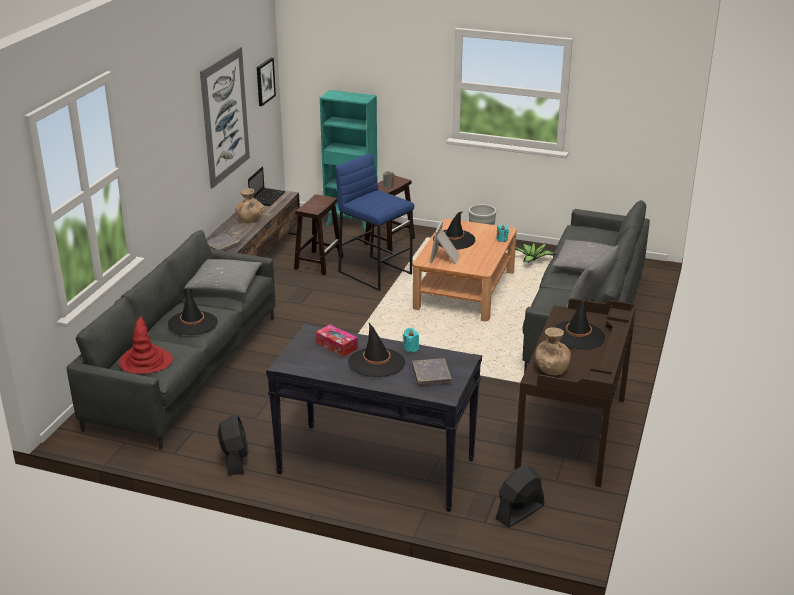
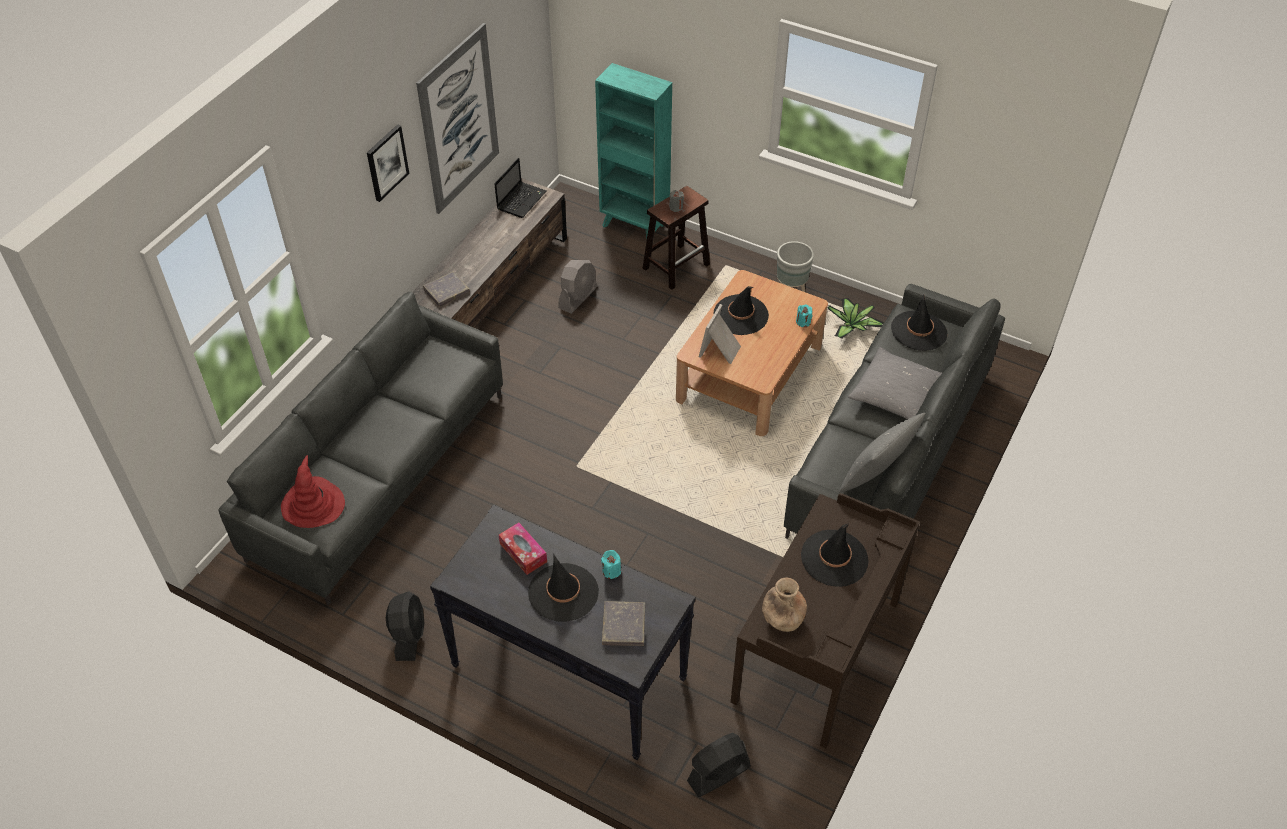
camera: 10 degrees right, 20 degrees up
black hat [168,288,218,335] -> black hat moved to [891,295,947,351]
grey pillow [184,259,262,293] -> none
brown vase [235,188,264,224] -> none
picture [257,58,276,106] -> picture moved to [367,124,409,202]
brown stool [294,194,343,275] -> grey fan [558,260,597,314]
blue stool [335,154,414,291] -> none

